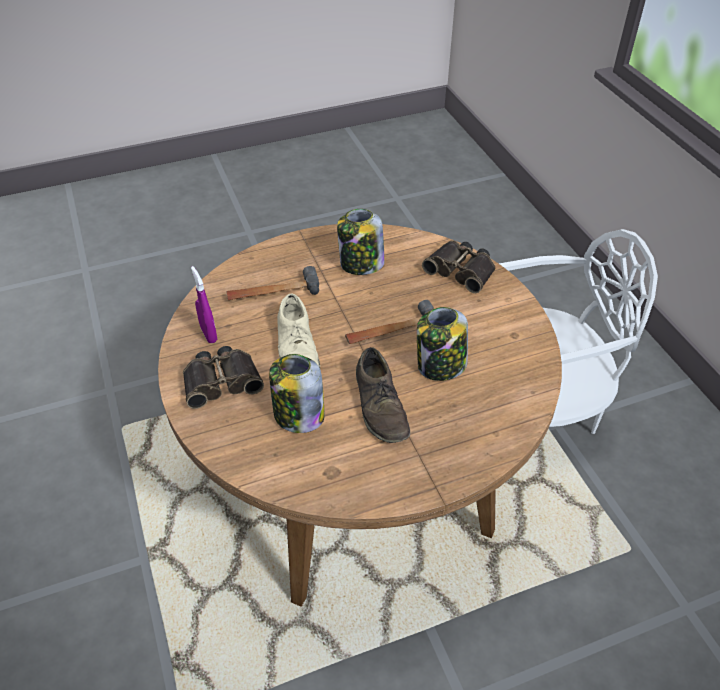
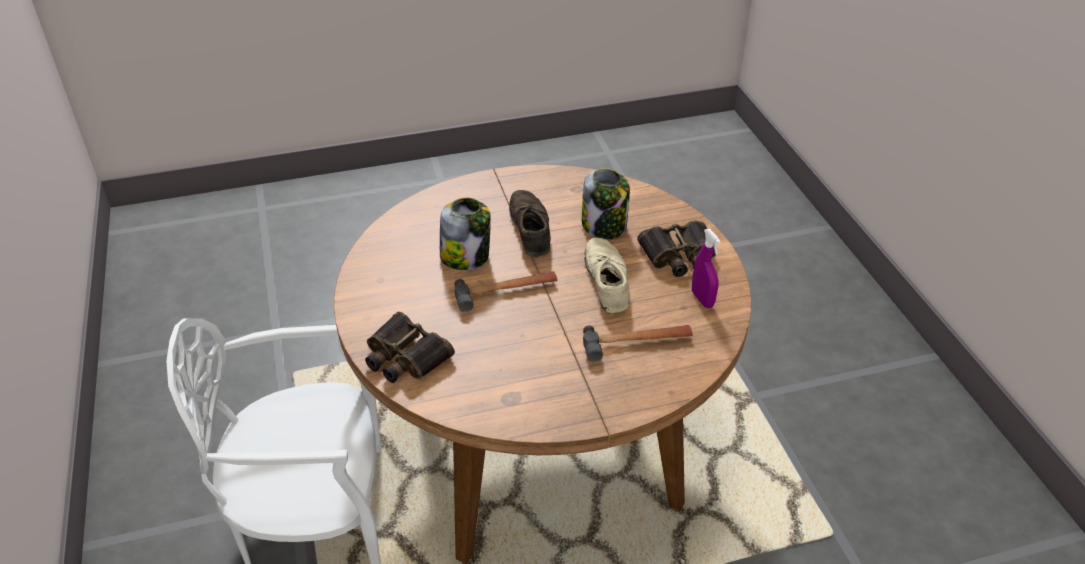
camera: 175 degrees left, 5 degrees down
jar [337,209,385,275] -> none

